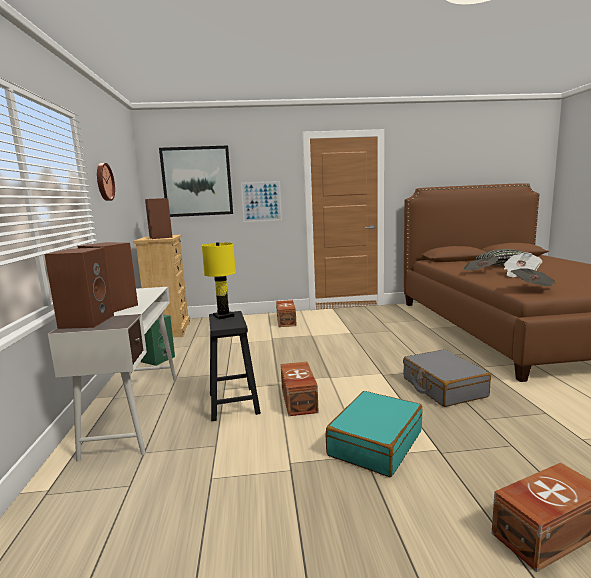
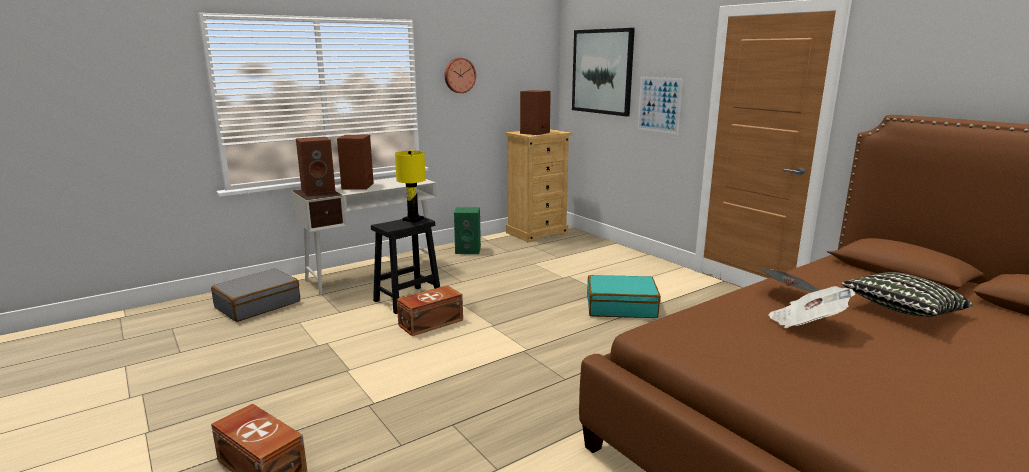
camera: 60 degrees right, 5 degrees up
brown storage box [276,300,297,327] -> none
turquoise suitcase [326,391,422,477] -> turquoise suitcase moved to [587,275,661,318]
grey suitcase [403,349,491,407] -> grey suitcase moved to [211,268,300,322]
newspaper [511,268,555,286] -> none

